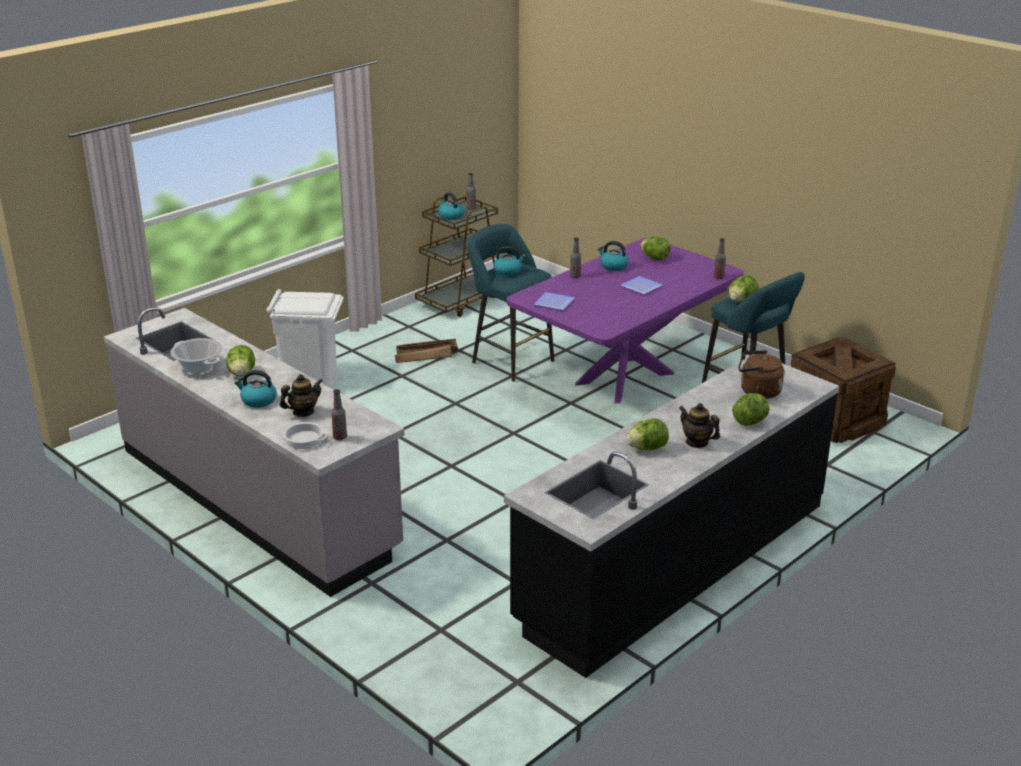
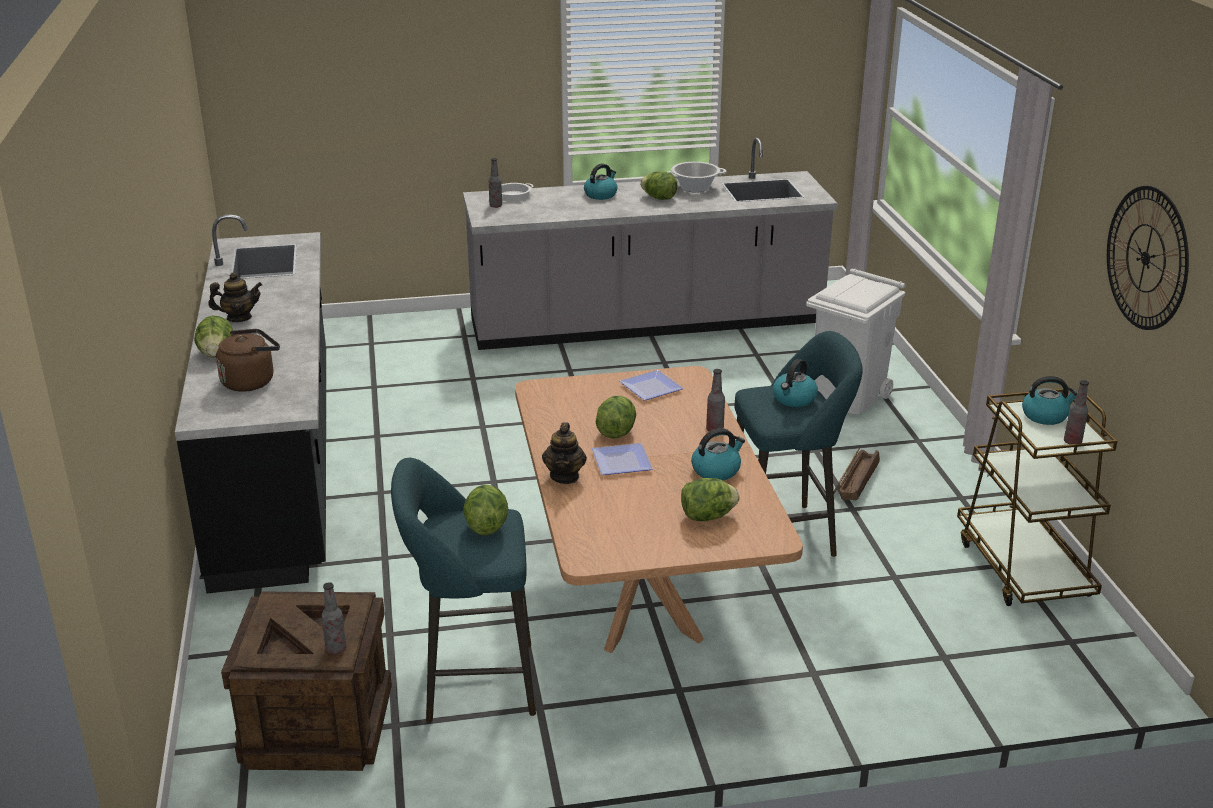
camera: 125 degrees right, 0 degrees up
teapot [280,374,323,417] -> teapot moved to [542,422,587,484]
purple dining table [507,238,744,403] -> brown dining table [515,366,803,653]
lettuce [626,419,669,450] -> lettuce moved to [596,396,636,439]
bottle [714,238,726,279] -> bottle moved to [322,582,346,654]
none -> wall clock [1107,186,1189,330]

